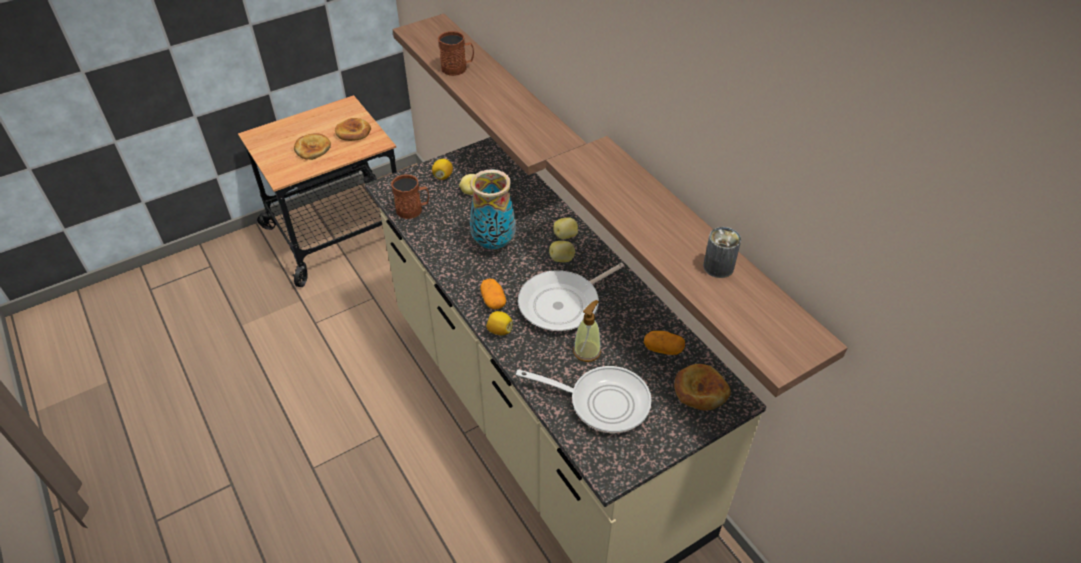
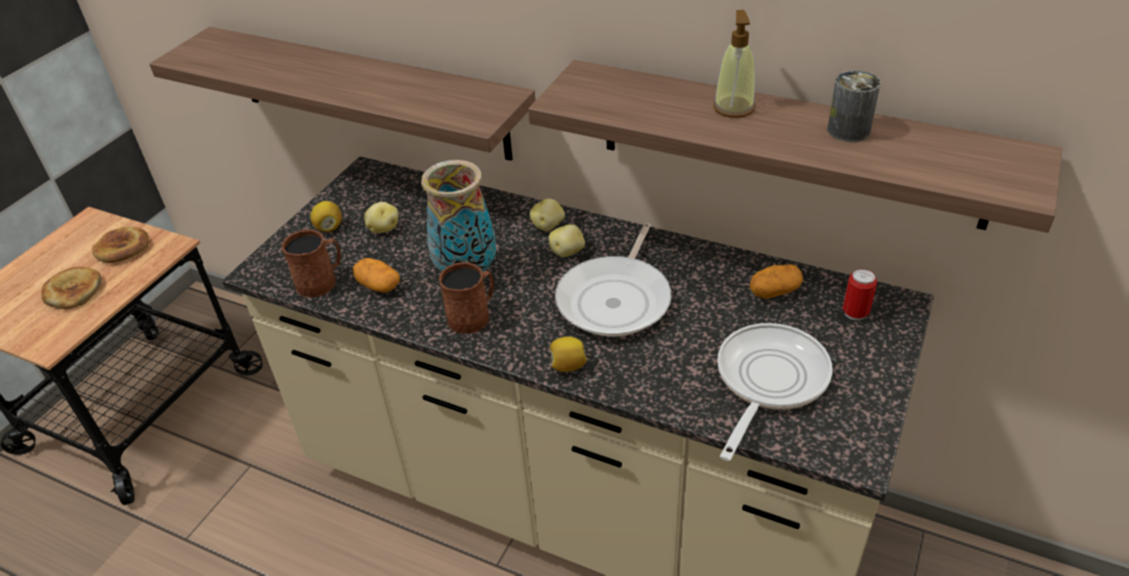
camera: 30 degrees left, 5 degrees down
brown mug [438,31,474,76] -> brown mug moved to [439,262,494,334]
potato [480,278,506,310] -> potato moved to [353,258,400,292]
frying pan [516,366,651,433] -> frying pan turned 45 degrees counterclockwise [717,323,833,461]
soap dispenser [573,300,601,362] -> soap dispenser moved to [713,10,755,118]
bread [674,364,731,411] -> can [843,269,877,320]

